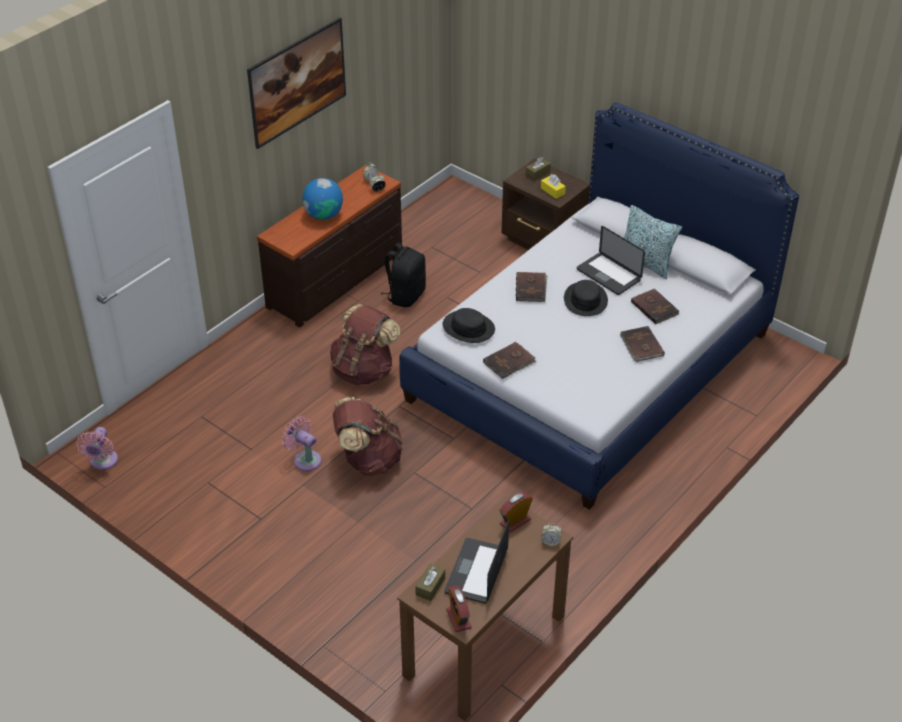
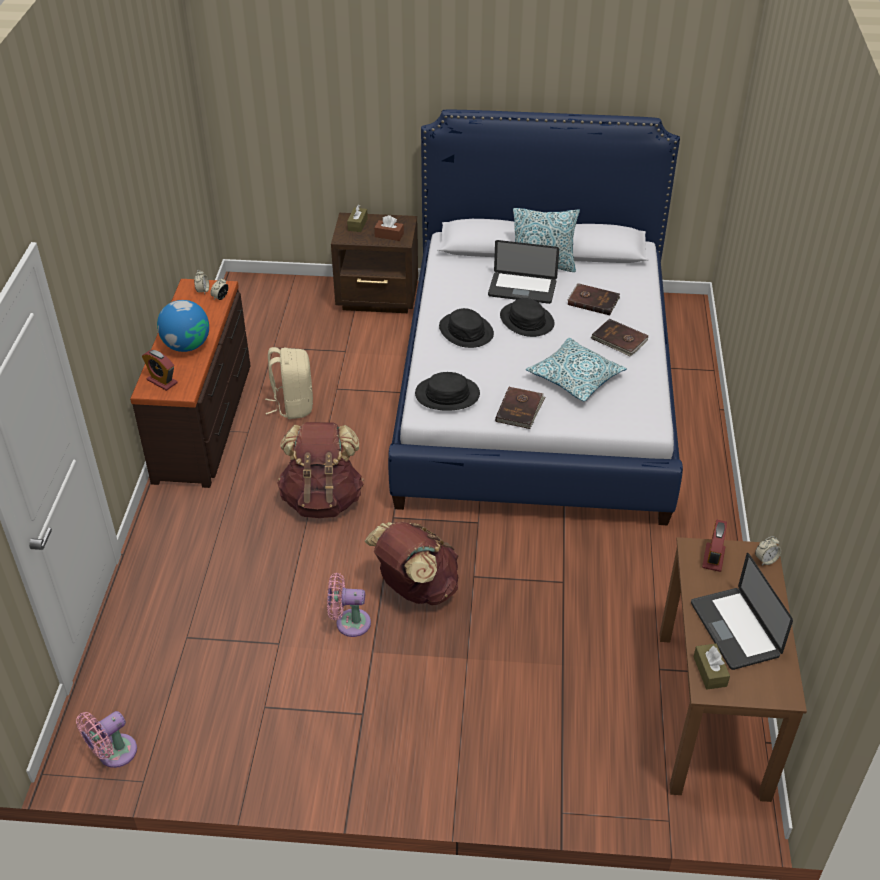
camera: 35 degrees left, 0 degrees up
pink fan [76,427,118,470] -> pink fan turned 75 degrees clockwise [76,711,137,768]
picture [247,17,346,149] -> none
black backpack [381,243,426,307] -> beige backpack [265,347,313,419]
alarm clock [446,585,472,632] -> alarm clock moved to [142,350,178,391]
brown book [516,272,547,302] -> black hat [439,308,494,348]
yellow tissue box [541,174,566,199] -> brown tissue box [374,215,404,241]
none -> pillow [526,338,627,401]

